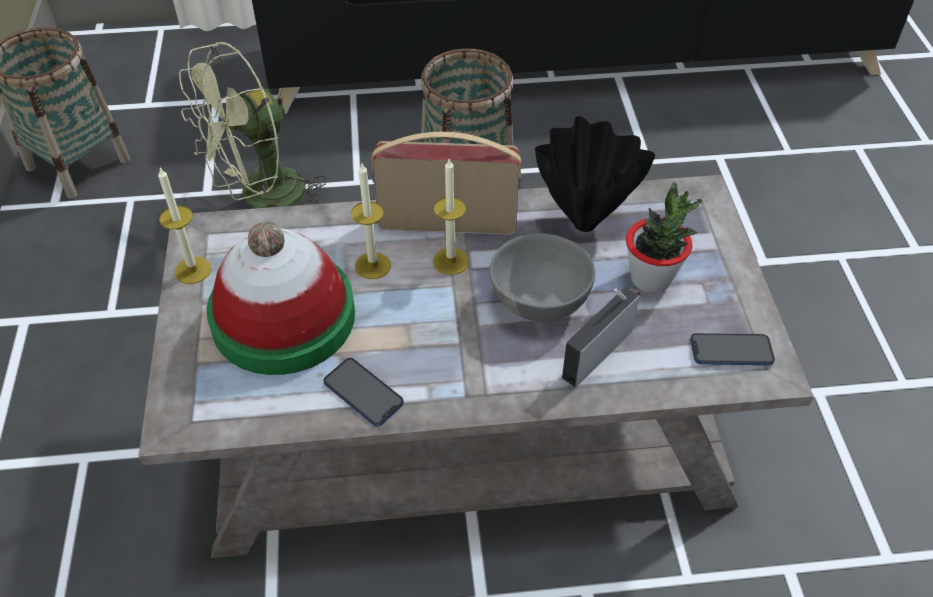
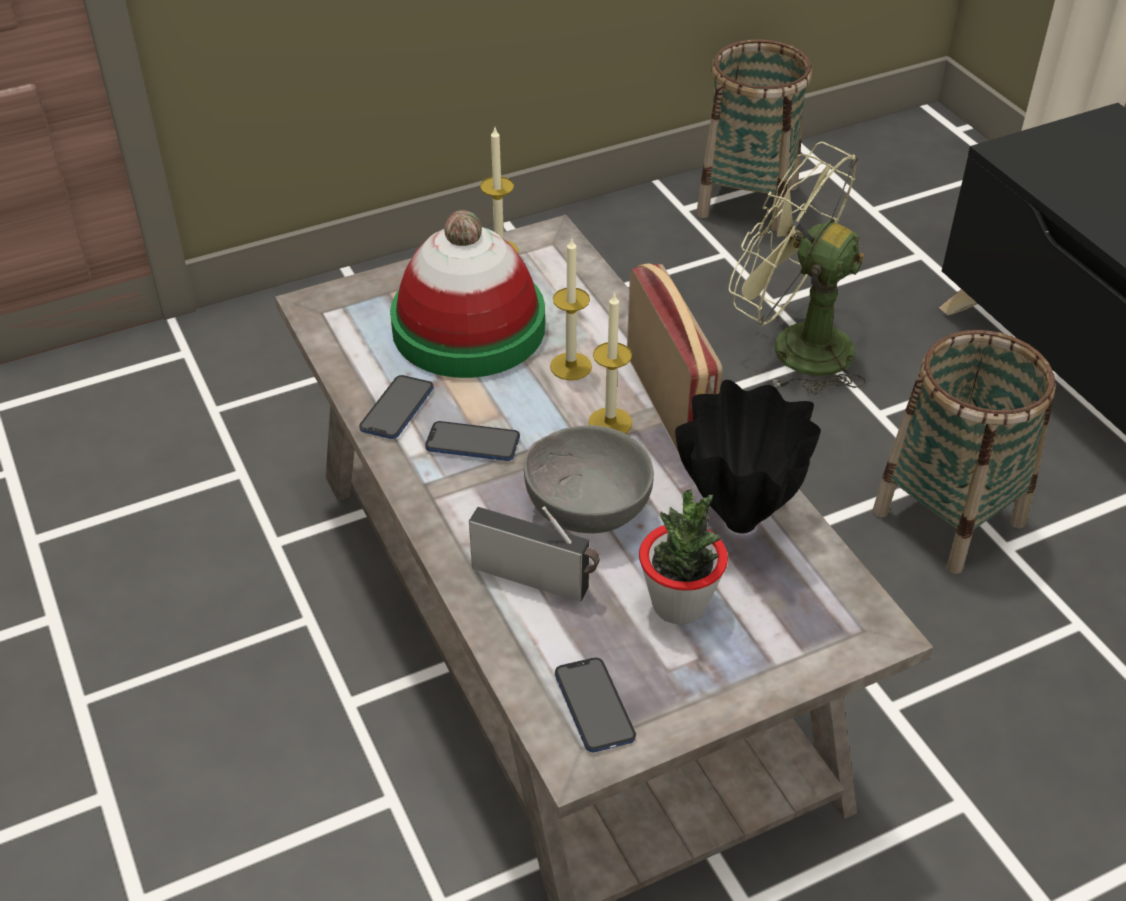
camera: 70 degrees right, 5 degrees down
none -> phone [425,421,520,461]

